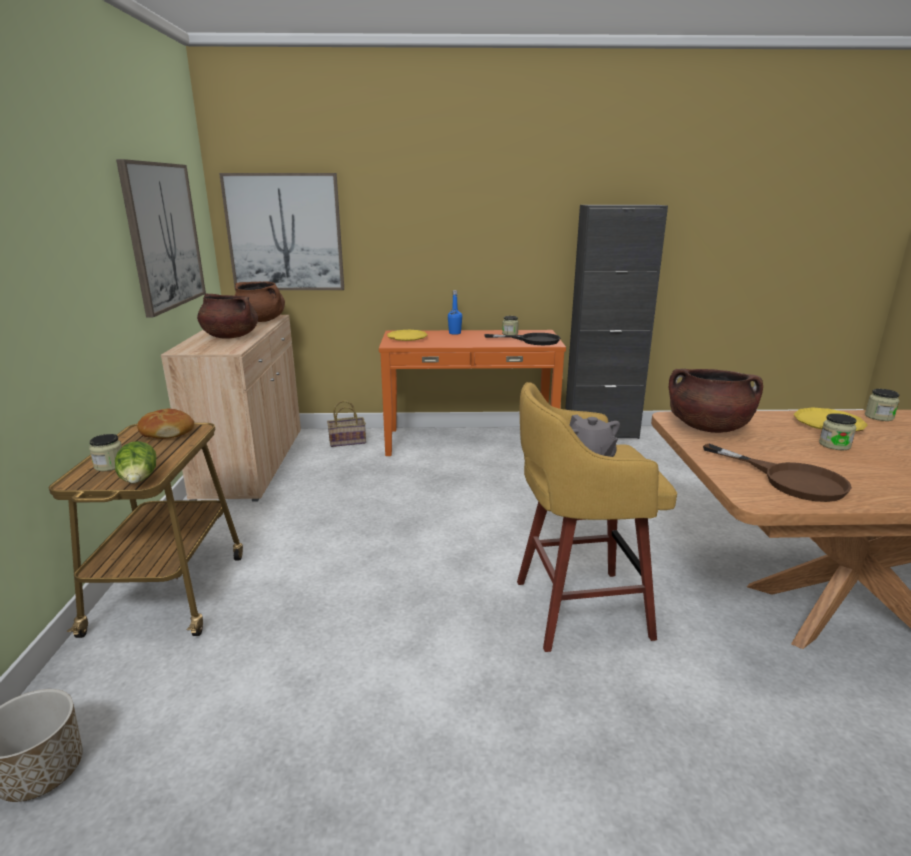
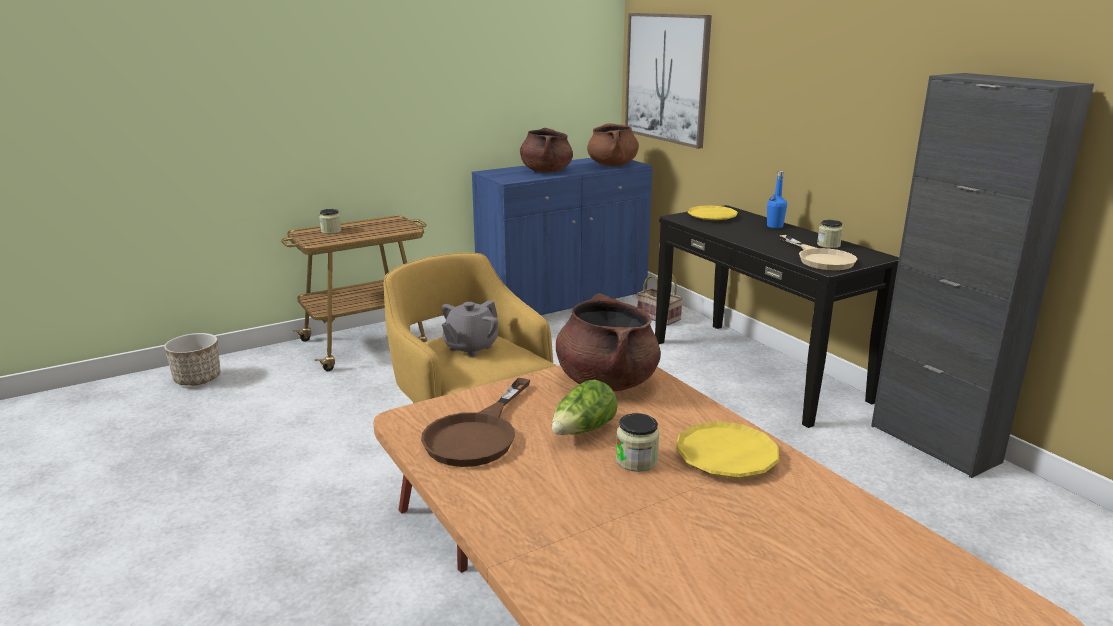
camera: 60 degrees right, 0 degrees up
lettuce [115,441,157,483] -> lettuce moved to [552,380,617,435]
picture [116,159,206,317] -> none
bread [137,409,194,439] -> none
beige cabinet [161,315,301,501] -> blue cabinet [472,158,653,315]
orange console table [379,330,566,456] -> black console table [655,205,899,428]
black frying pan [484,333,560,345] -> beige frying pan [779,235,857,270]
jar [865,389,899,421] -> none

